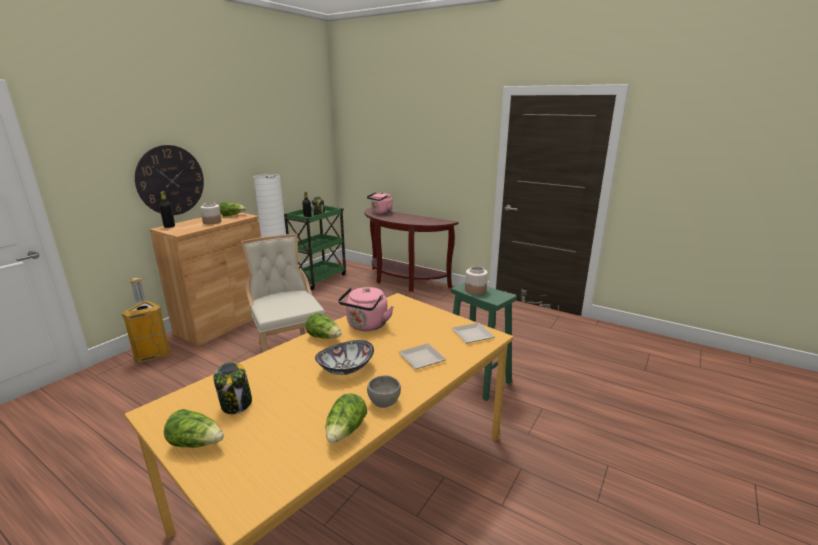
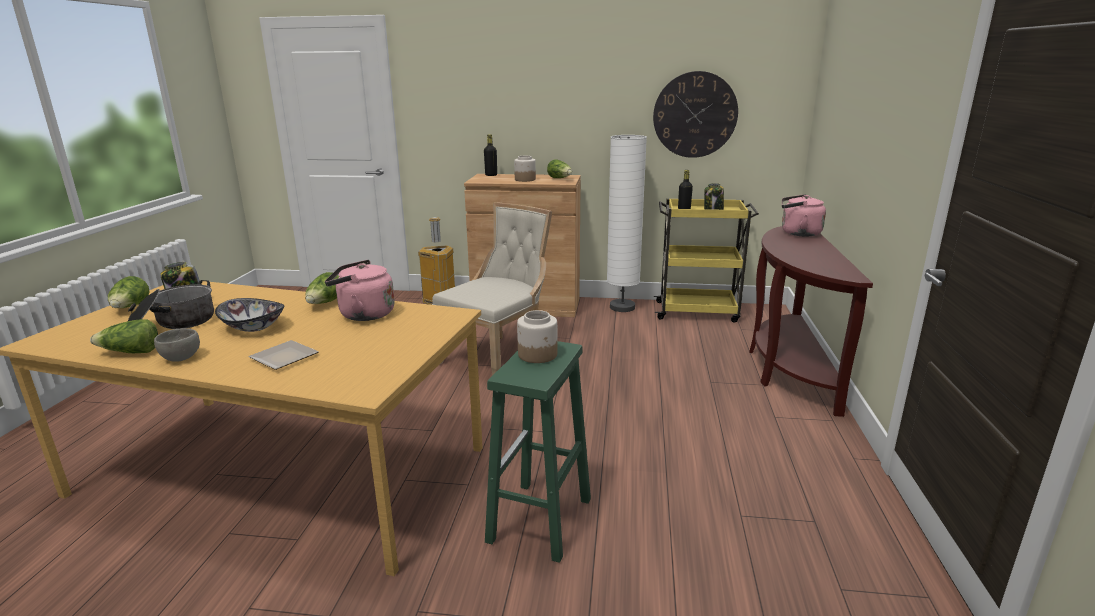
camera: 65 degrees right, 0 degrees up
wall clock [135,145,204,215] -> wall clock moved to [653,71,738,158]
green cart [284,205,346,290] -> yellow cart [654,198,759,323]
plate [452,323,495,343] -> none
none -> cooking pot [128,280,214,329]

